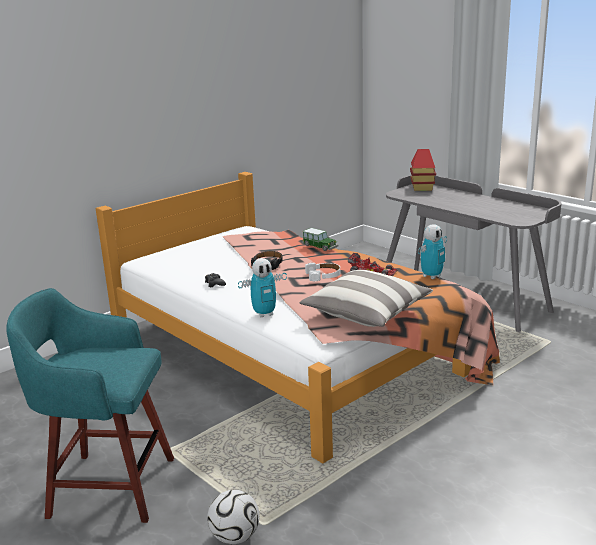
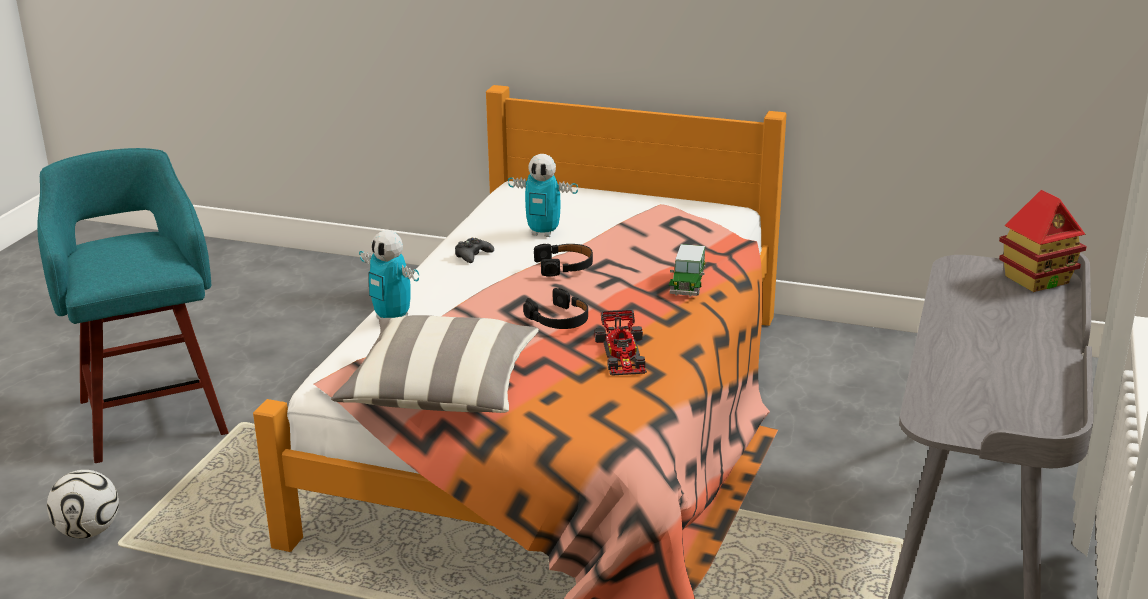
camera: 60 degrees right, 5 degrees up
white headphones [305,263,340,281] -> black headphones [523,288,588,329]
toy robot [418,224,447,279] -> toy robot moved to [508,154,578,237]

